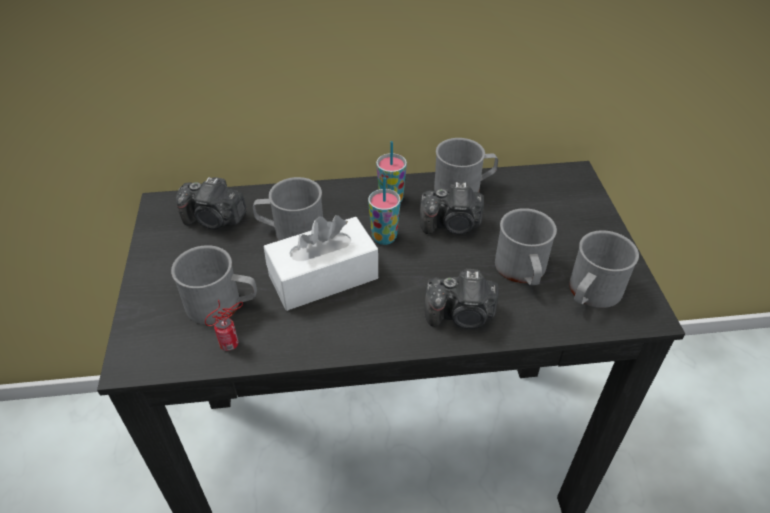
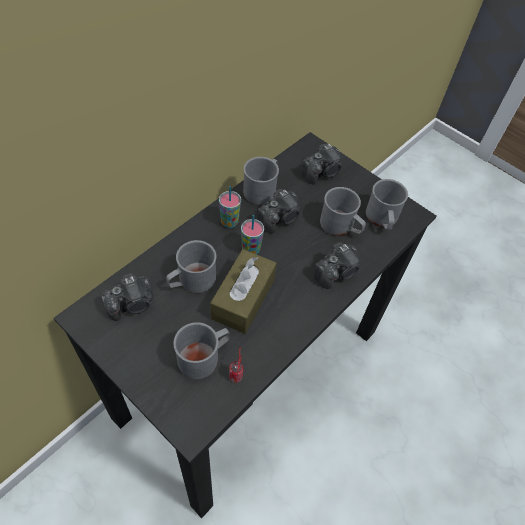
camera: 45 degrees left, 10 degrees up
white tissue box [264,215,378,311] -> brown tissue box [210,249,277,334]
none -> camera [302,144,342,184]

